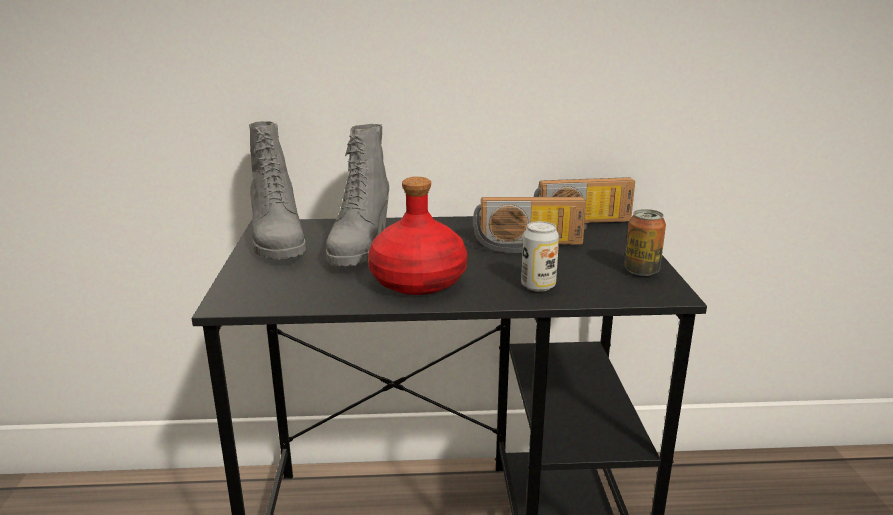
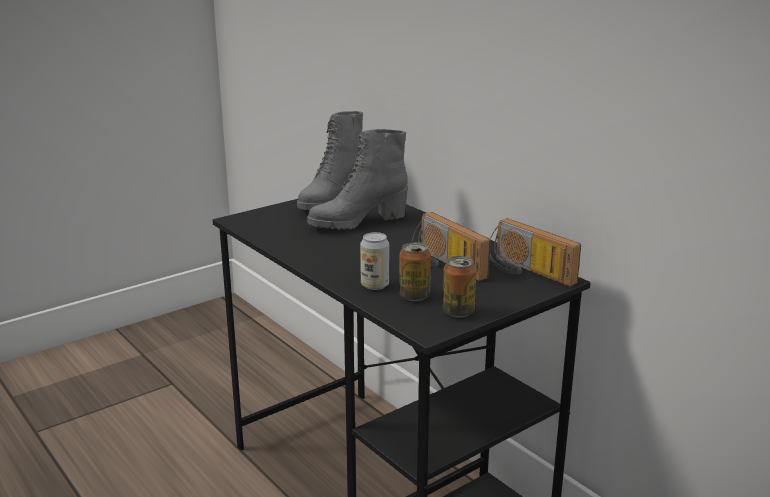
camera: 55 degrees right, 0 degrees up
red bottle [368,177,467,295] -> none
none -> can [399,242,431,301]

